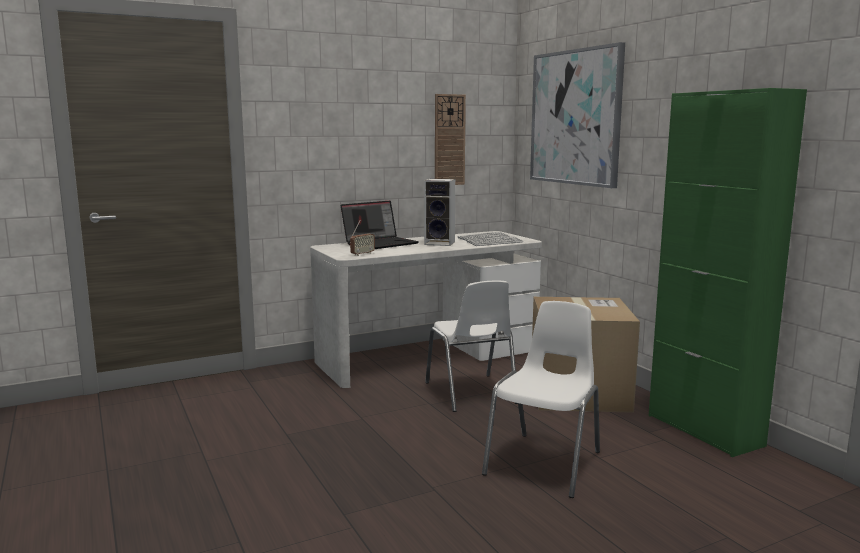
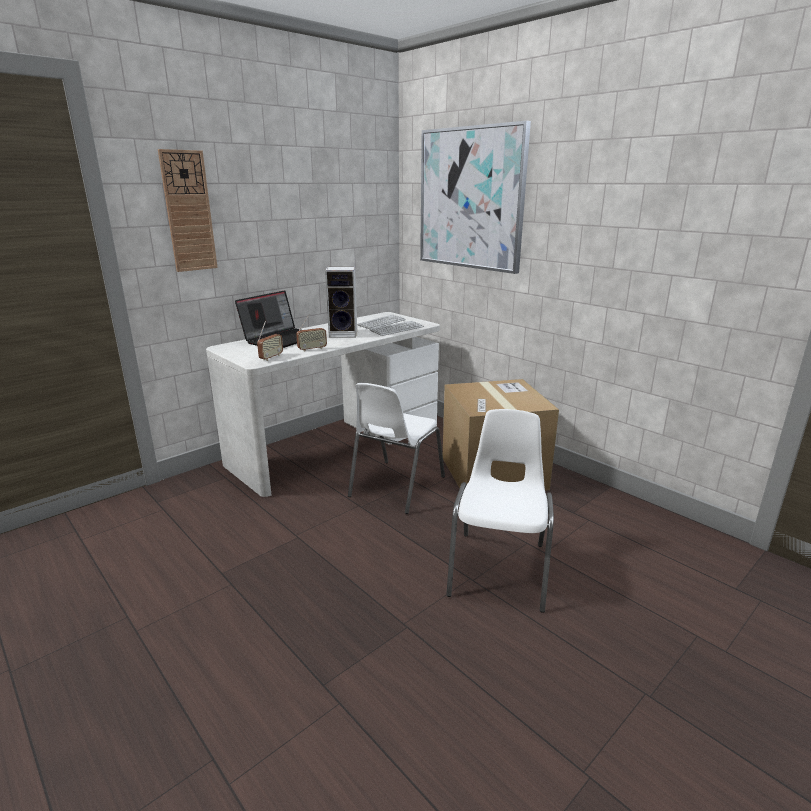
camera: 15 degrees left, 10 degrees up
white chair [425,280,518,412] -> white chair turned 60 degrees clockwise [348,383,445,514]
wall clock [435,94,466,185] -> wall clock moved to [158,149,218,272]
green cabinet [649,88,807,457] -> none
none -> radio [296,314,327,352]

